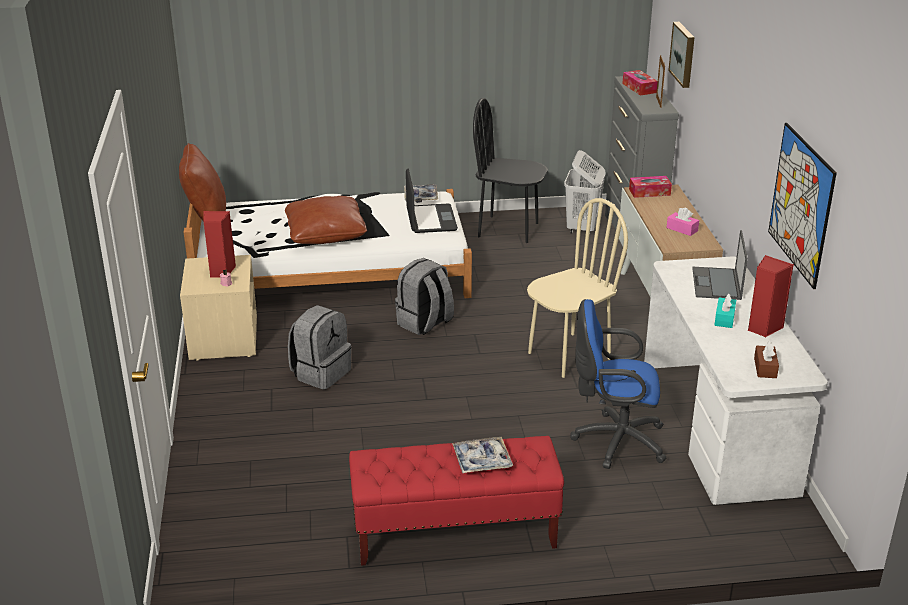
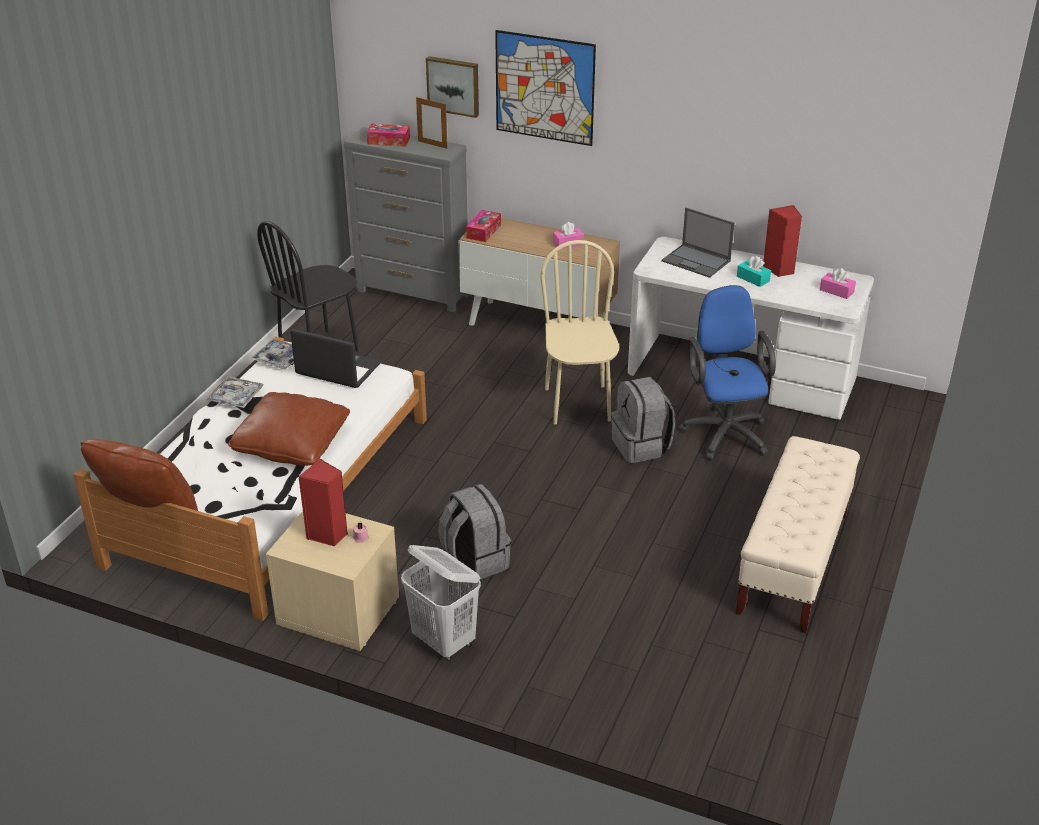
camera: 60 degrees left, 5 degrees up
red bench [349,436,564,566] -> beige bench [736,436,860,633]
grey backpack [395,258,454,335] -> grey backpack moved to [611,377,675,463]
tray [452,437,513,473] -> tray moved to [206,376,263,408]
white laundry basket [564,150,606,234] -> white laundry basket moved to [401,545,481,661]
blue office chair [570,299,667,469] -> blue office chair turned 135 degrees clockwise [679,285,776,461]
brown tissue box [754,342,779,378] -> pink tissue box [820,268,856,299]
picture [768,123,837,289] -> picture moved to [495,30,596,146]

